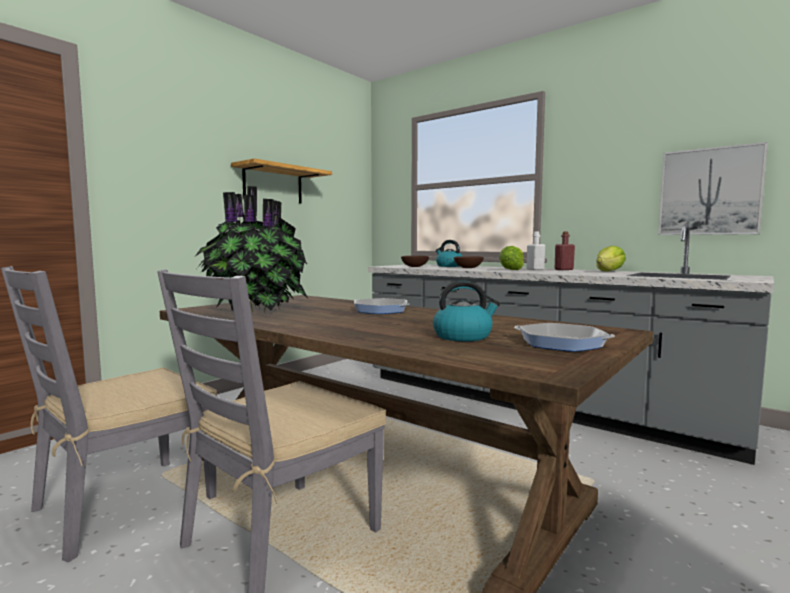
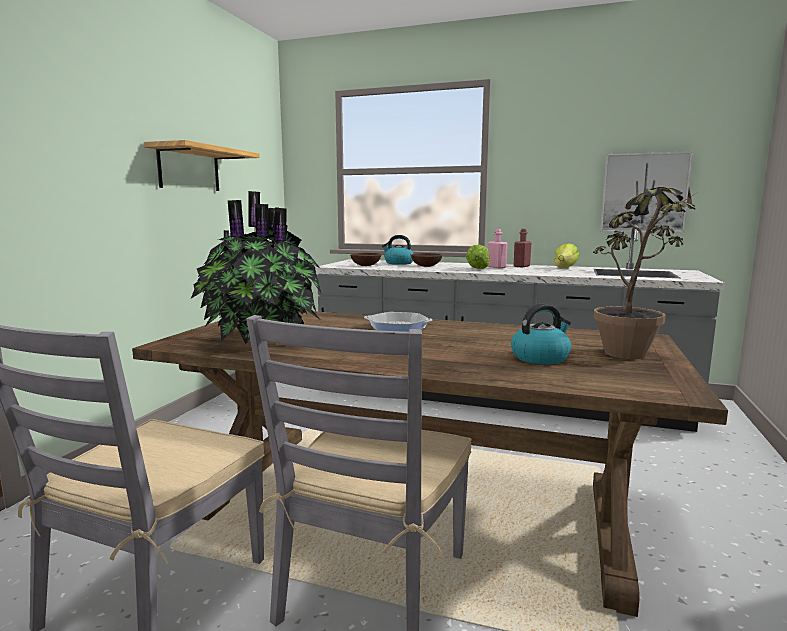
camera: 20 degrees left, 5 degrees up
frying pan [514,323,615,352] -> potted plant [593,187,695,359]
white bottle [527,232,545,270] -> pink bottle [488,229,507,268]

